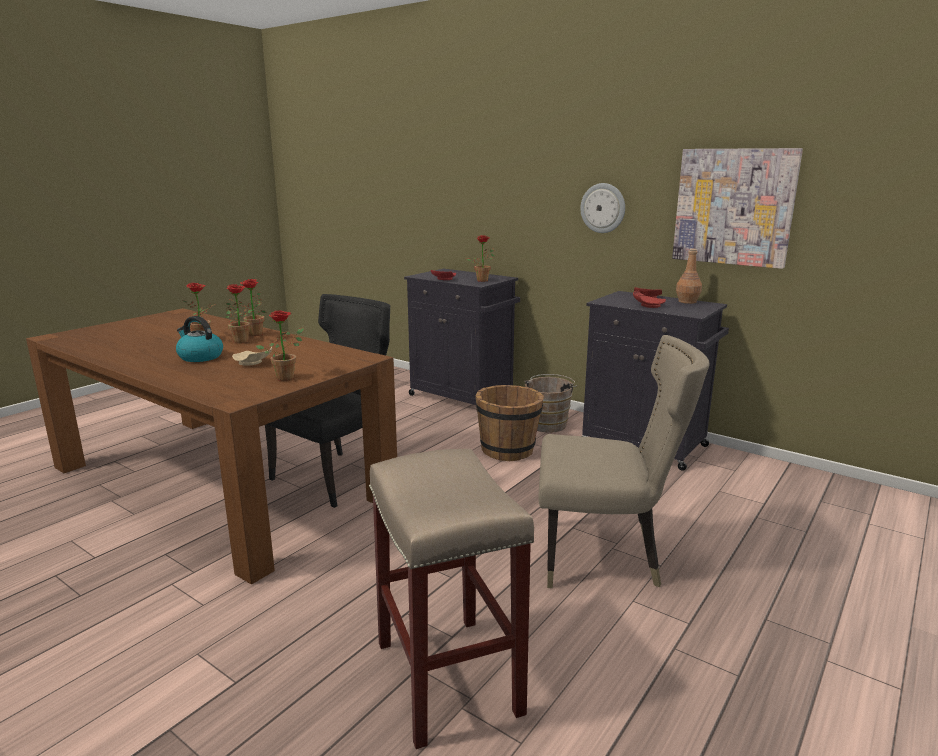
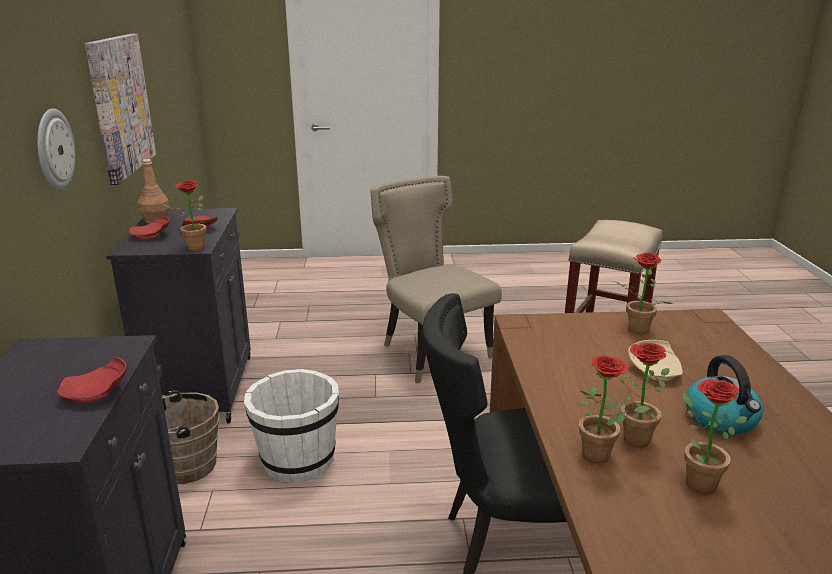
camera: 130 degrees left, 5 degrees up
potted plant [466,235,495,282] -> potted plant moved to [162,180,206,251]
brown bucket [475,385,544,461] -> white bucket [244,369,339,483]

